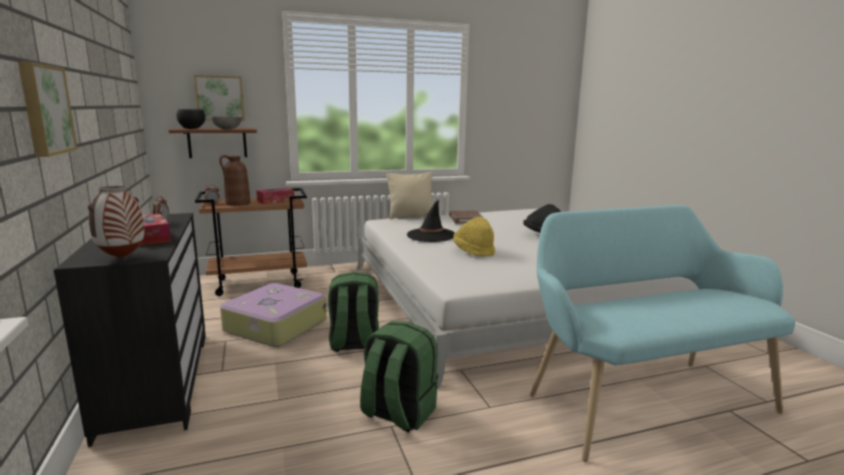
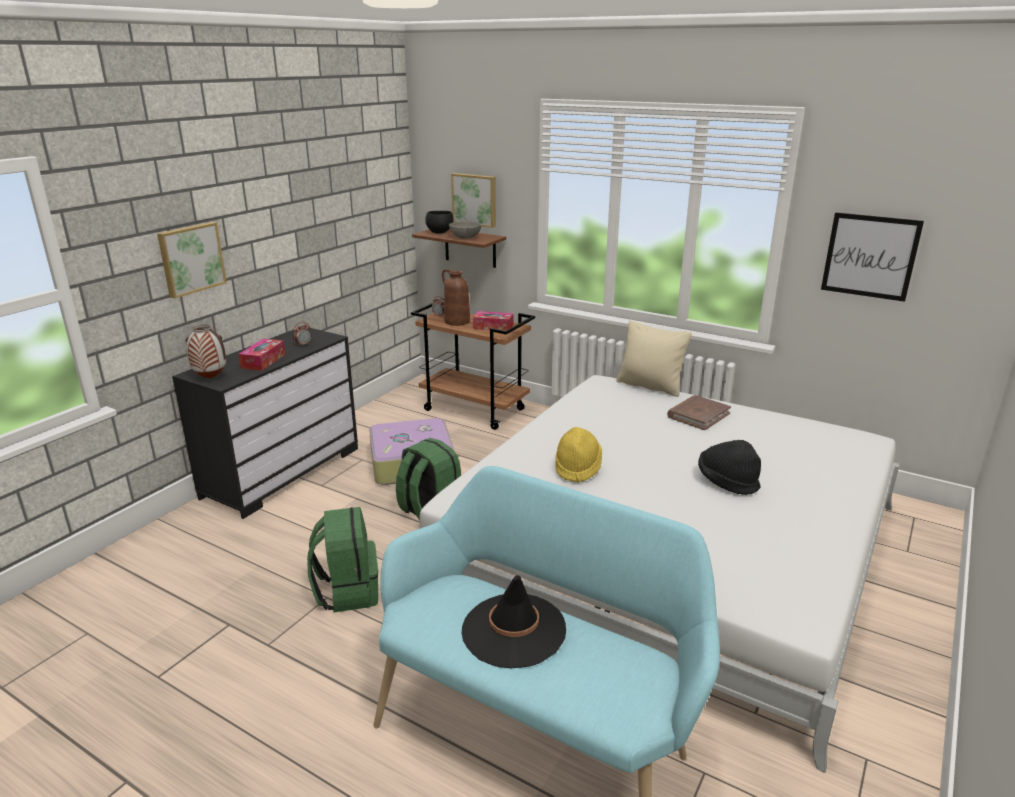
camera: 50 degrees right, 10 degrees up
black hat [407,200,455,242] -> black hat moved to [462,575,566,669]
none -> picture [821,212,924,302]

